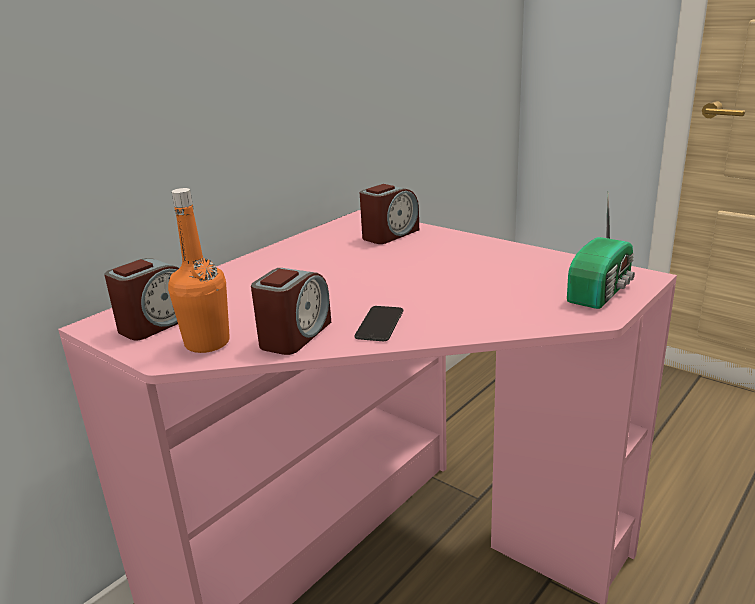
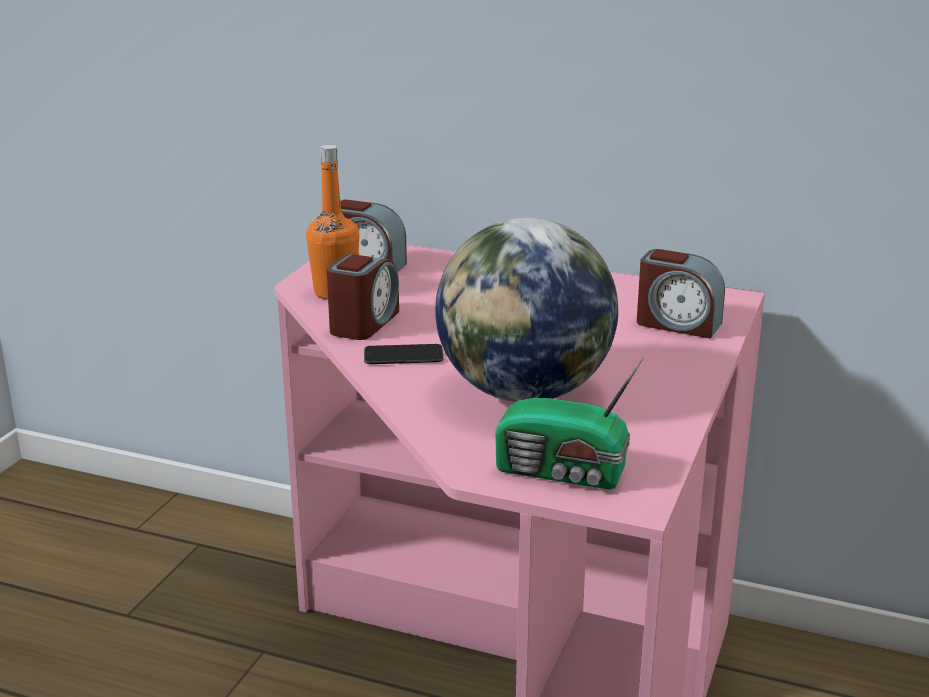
camera: 70 degrees right, 0 degrees up
alarm clock [251,268,331,355] -> alarm clock turned 75 degrees counterclockwise [327,254,399,340]
none -> globe [435,218,618,402]

